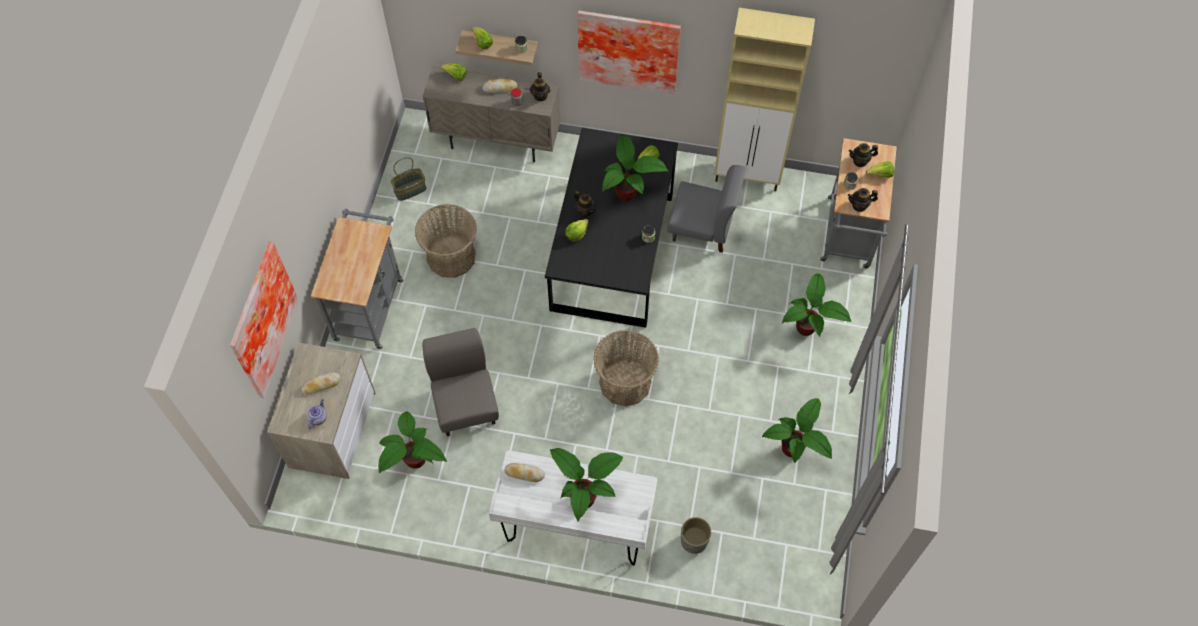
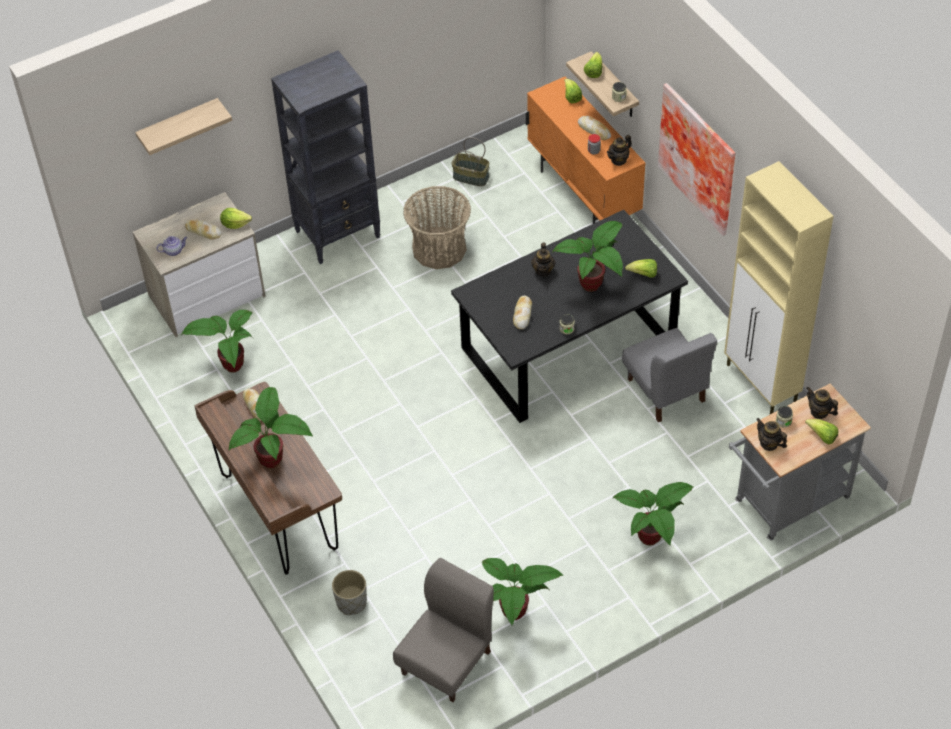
camera: 50 degrees right, 10 degrees down
picture [230,241,299,398] -> shelf [135,98,232,155]
grey cart [311,209,403,349] -> black bookcase [271,51,381,264]
beige cabinet [422,65,561,162] -> orange cabinet [526,77,645,224]
grey chair [423,328,499,436] -> grey chair moved to [393,558,494,702]
white desk [489,450,657,566] -> brown desk [194,382,342,575]
lettuce [565,219,589,241] -> lettuce moved to [220,208,252,229]
basket [593,330,659,406] -> none
none -> bread [513,296,532,329]

